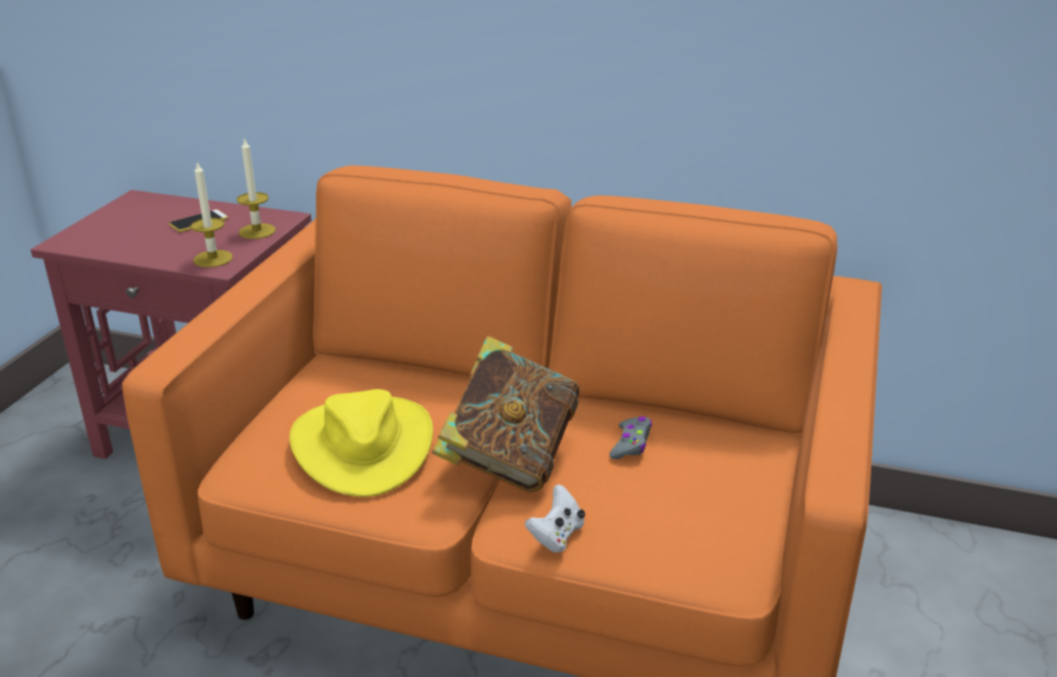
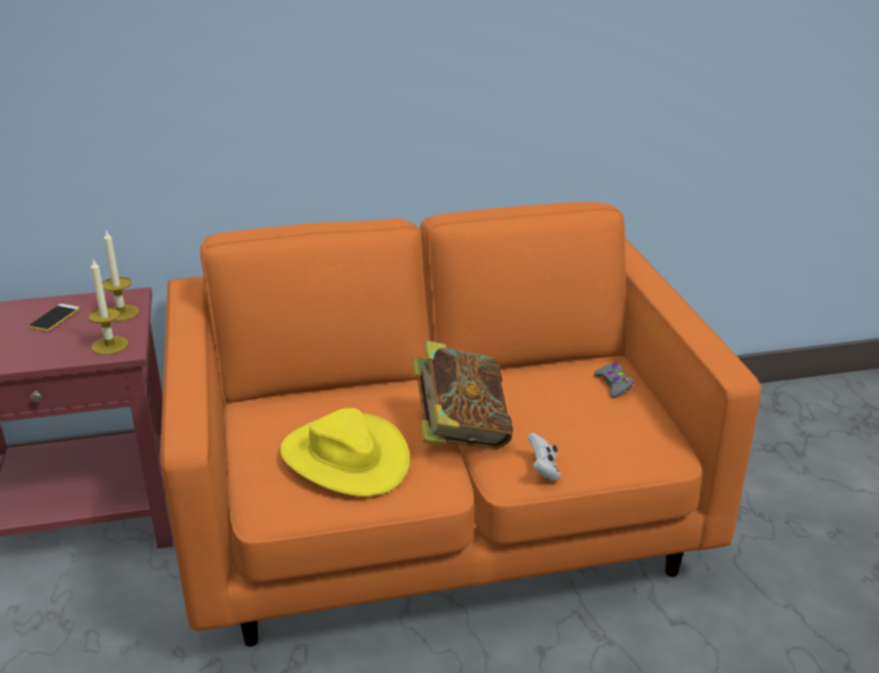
camera: 30 degrees left, 0 degrees up
grey game controller [610,417,652,459] -> grey game controller moved to [594,363,634,398]

